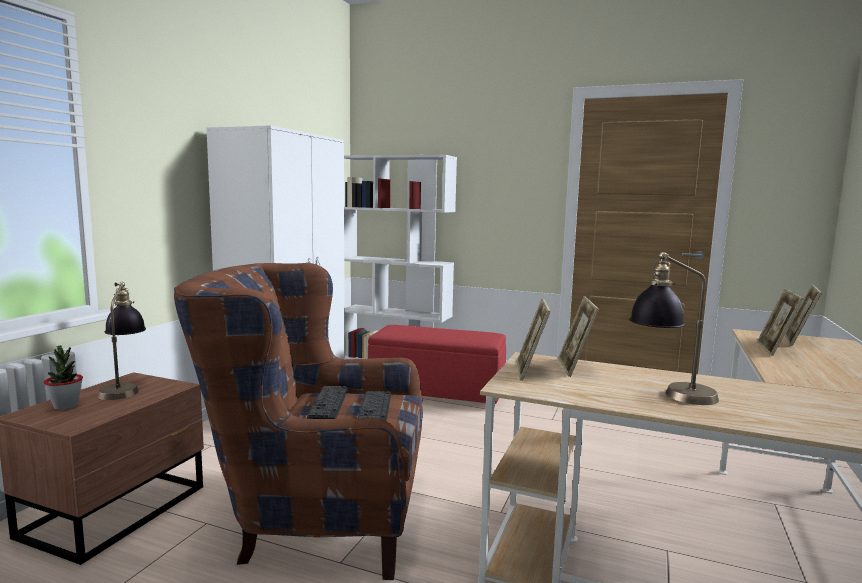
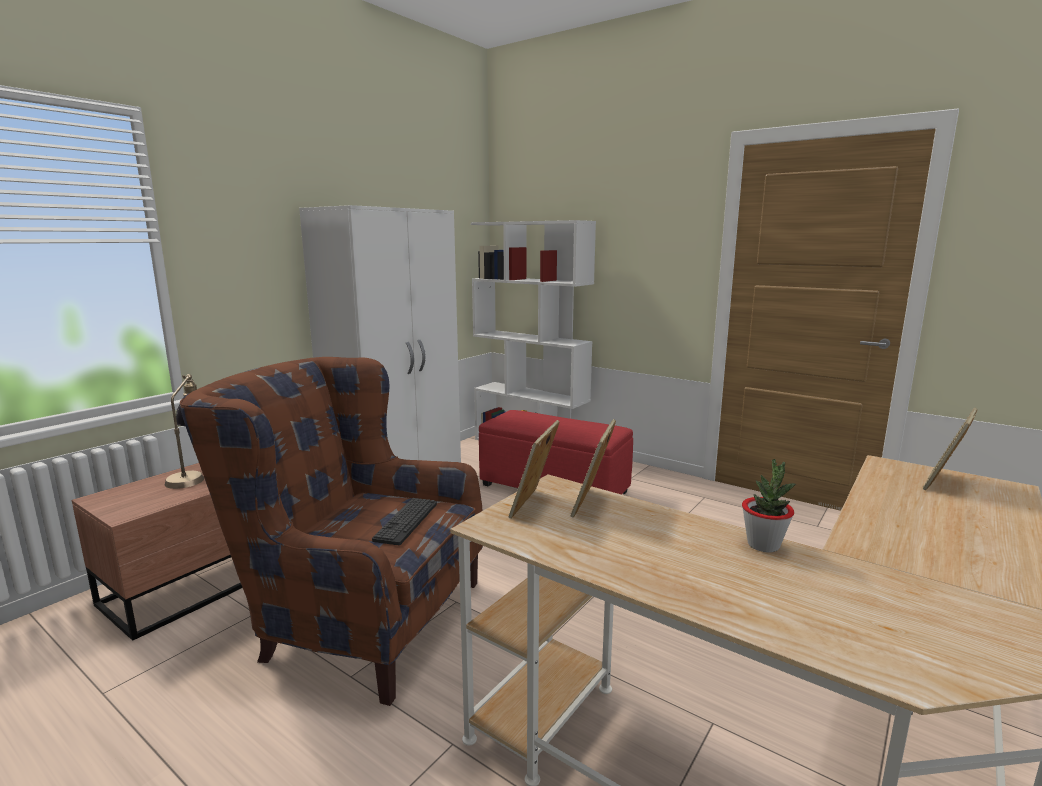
camera: 15 degrees right, 5 degrees up
potted plant [44,345,83,410] -> potted plant moved to [742,459,796,552]
keyboard [307,386,348,419] -> none
table lamp [629,252,719,405] -> none
picture frame [757,289,804,356] -> none

